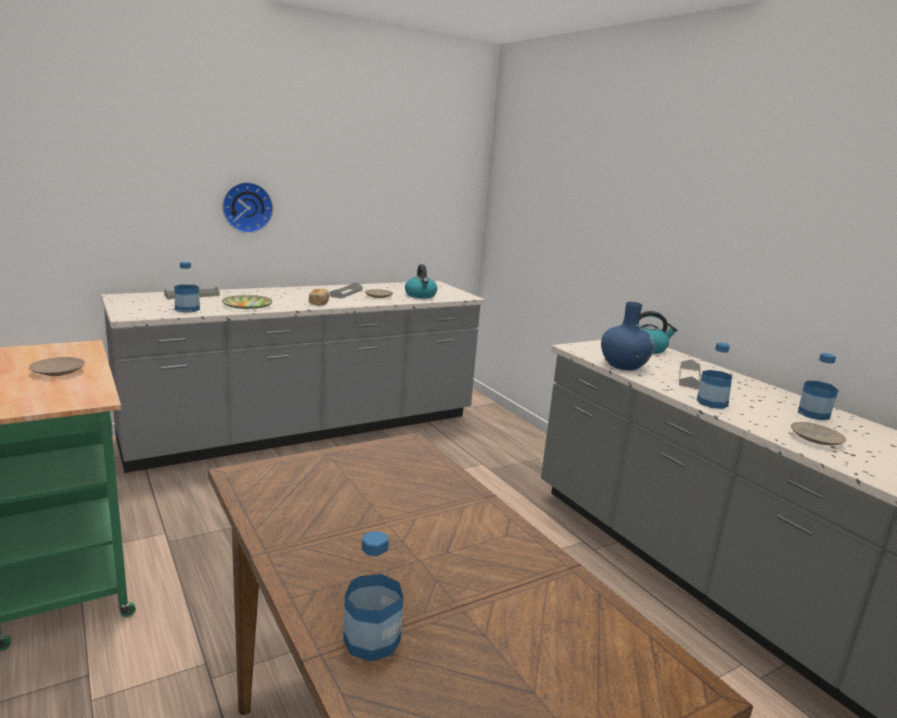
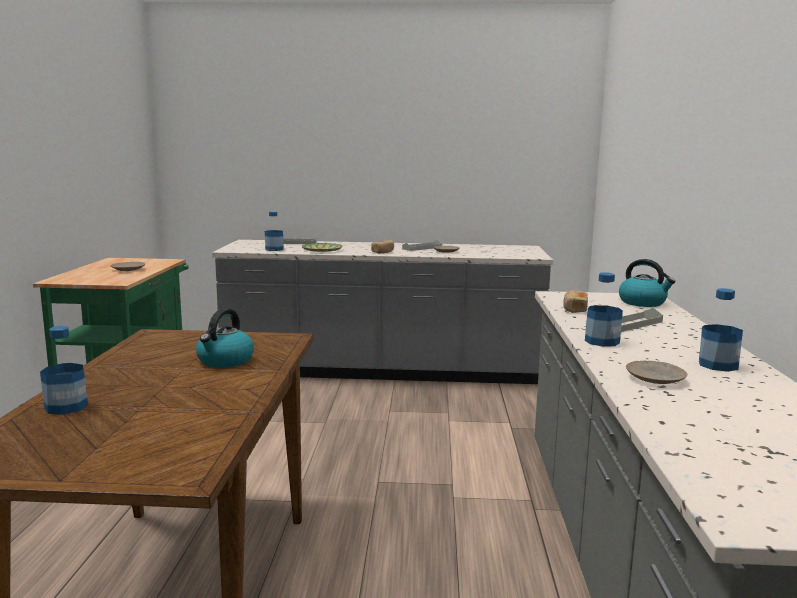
camera: 35 degrees right, 5 degrees down
wall clock [222,182,273,233] -> none
kettle [405,264,437,298] -> kettle moved to [196,308,254,368]
blue vase [601,302,654,370] -> bread [563,290,588,313]

